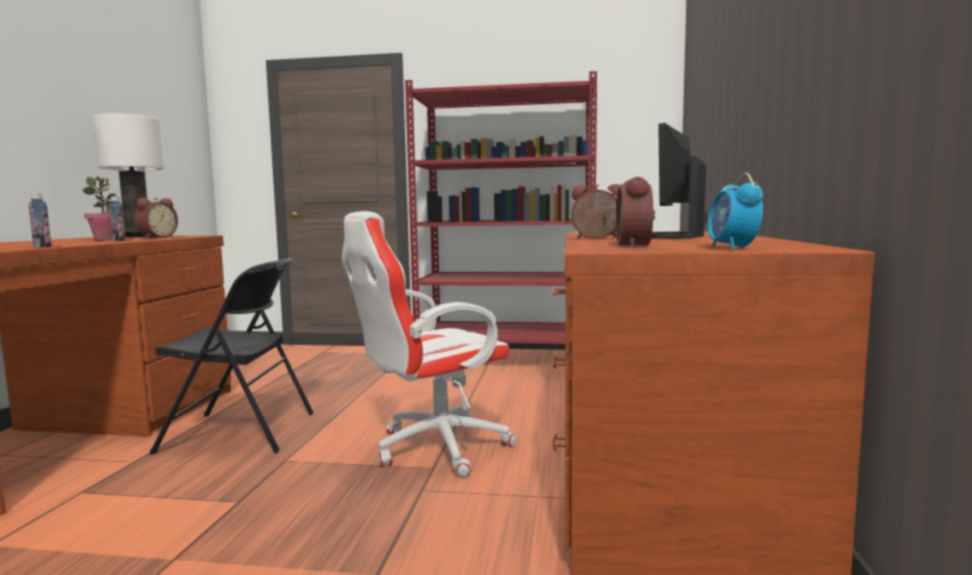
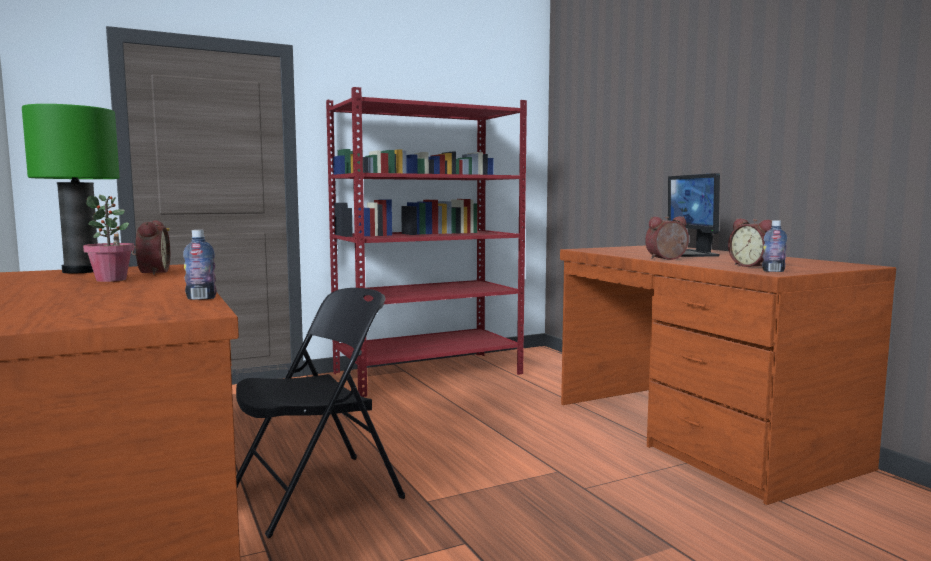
camera: 35 degrees left, 0 degrees up
white table lamp [92,114,164,237] -> green table lamp [22,104,120,273]
bottle [109,196,125,241] -> bottle moved to [762,221,787,272]
white office chair [342,211,516,478] -> none
alarm clock [708,172,763,250] -> none

